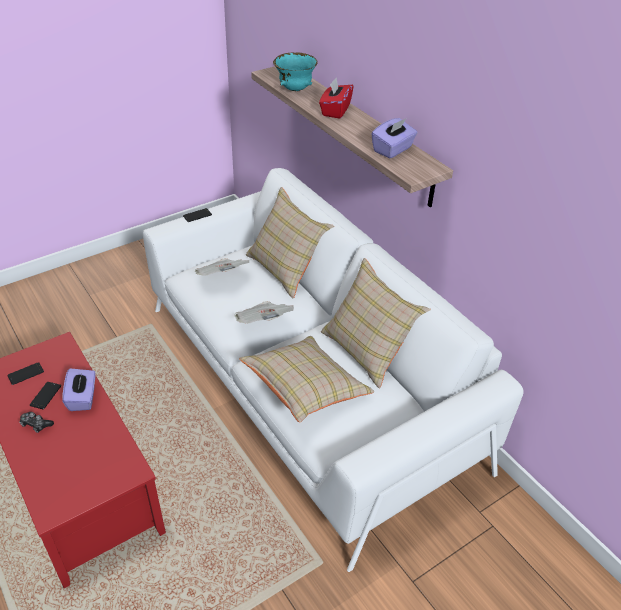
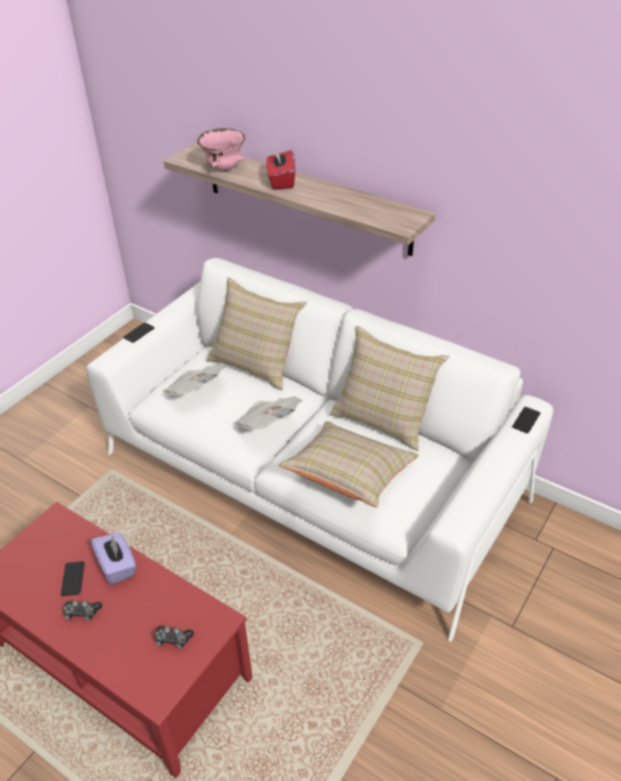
camera: 20 degrees left, 0 degrees up
phone [8,362,44,385] -> phone moved to [512,407,540,433]
turquoise bowl [273,52,318,91] -> pink bowl [197,128,245,171]
purple tissue box [371,118,418,159] -> none
none -> game controller [154,626,194,649]

